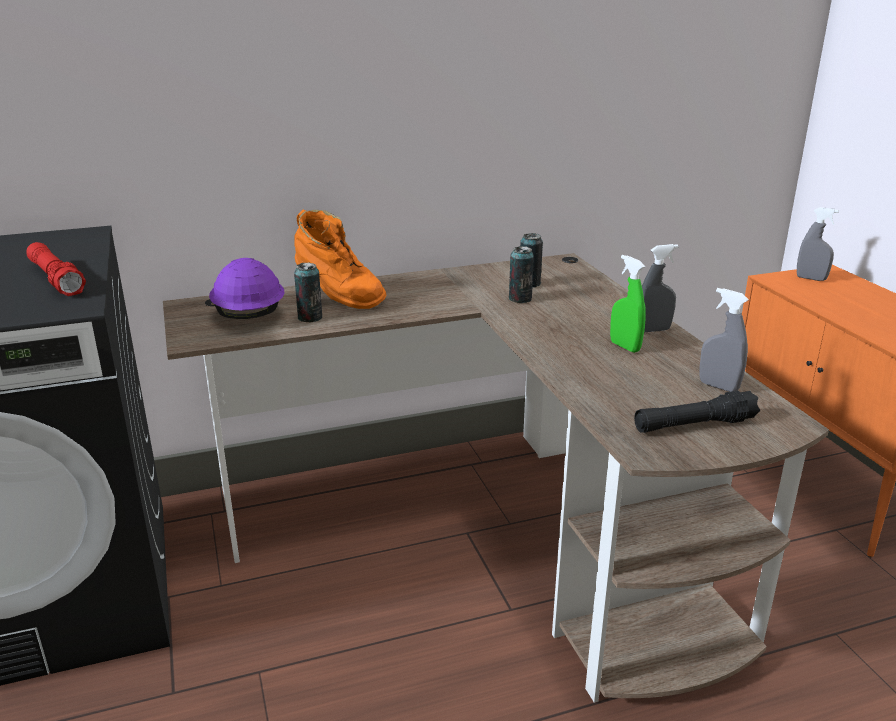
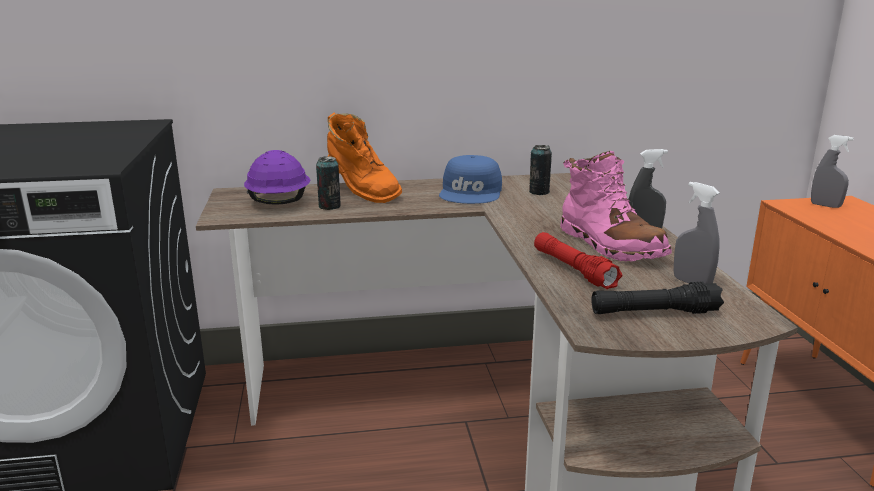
camera: 10 degrees right, 5 degrees down
red flashlight [26,242,86,296] -> red flashlight moved to [534,232,623,290]
can [509,246,534,303] -> none
green spray bottle [610,255,646,353] -> pink boot [560,151,672,262]
none -> blue cap [439,155,502,204]

